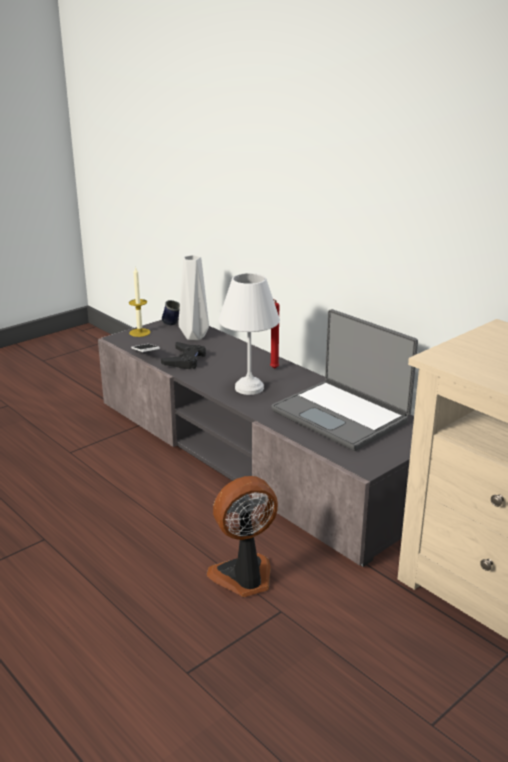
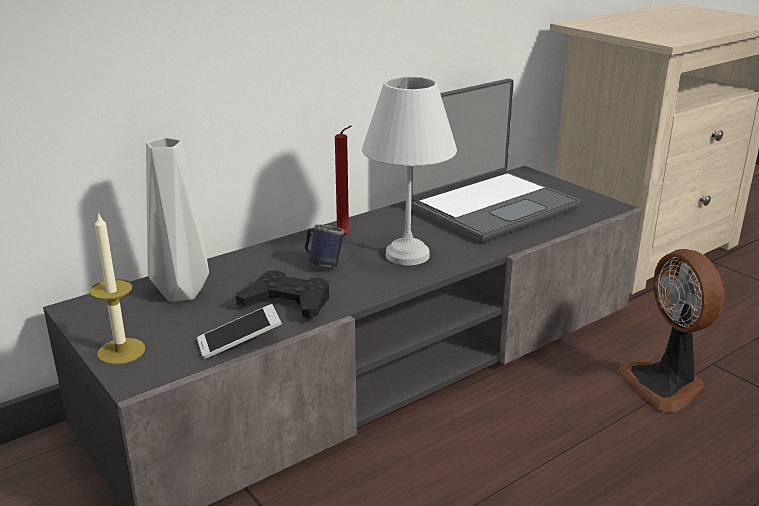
camera: 85 degrees left, 0 degrees up
blue mug [162,300,180,325] -> blue mug moved to [305,224,345,267]

